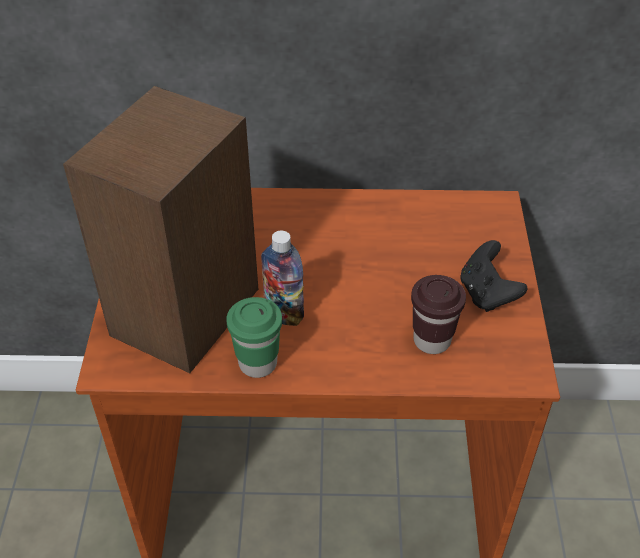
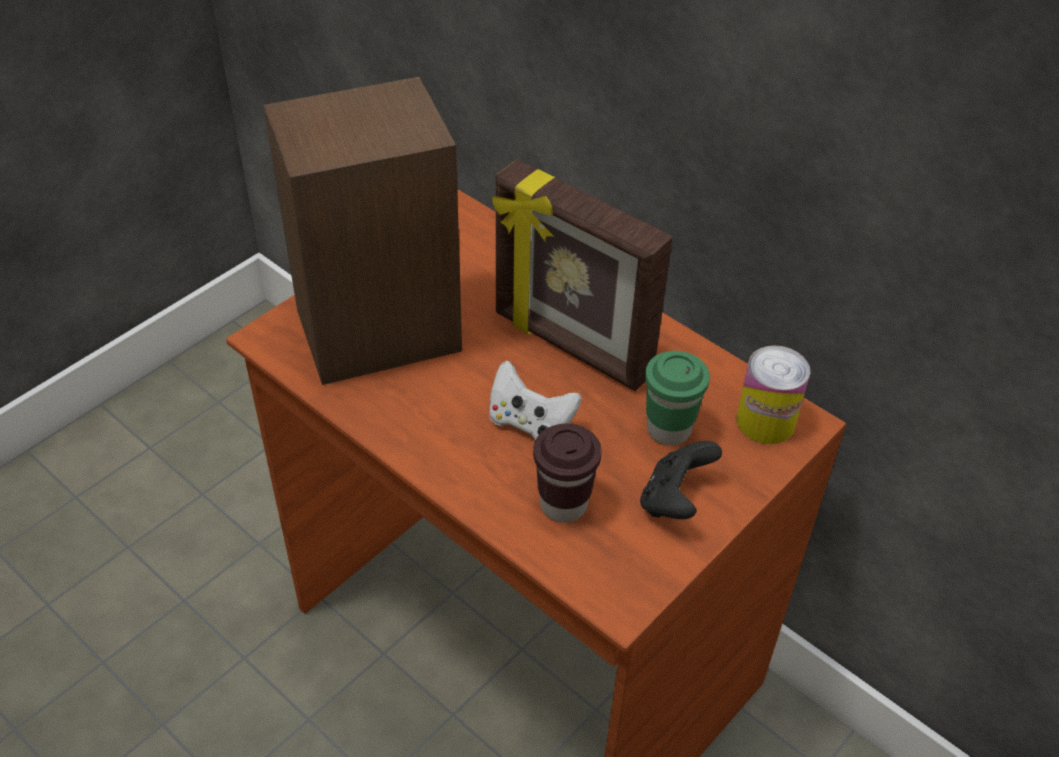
camera: 40 degrees right, 0 degrees up
green cup [226,297,282,378] -> green cup moved to [645,351,710,445]
bottle [261,231,304,326] -> none
none -> white game controller [489,361,582,440]
none -> picture frame [492,159,673,391]
none -> can [737,346,810,444]

